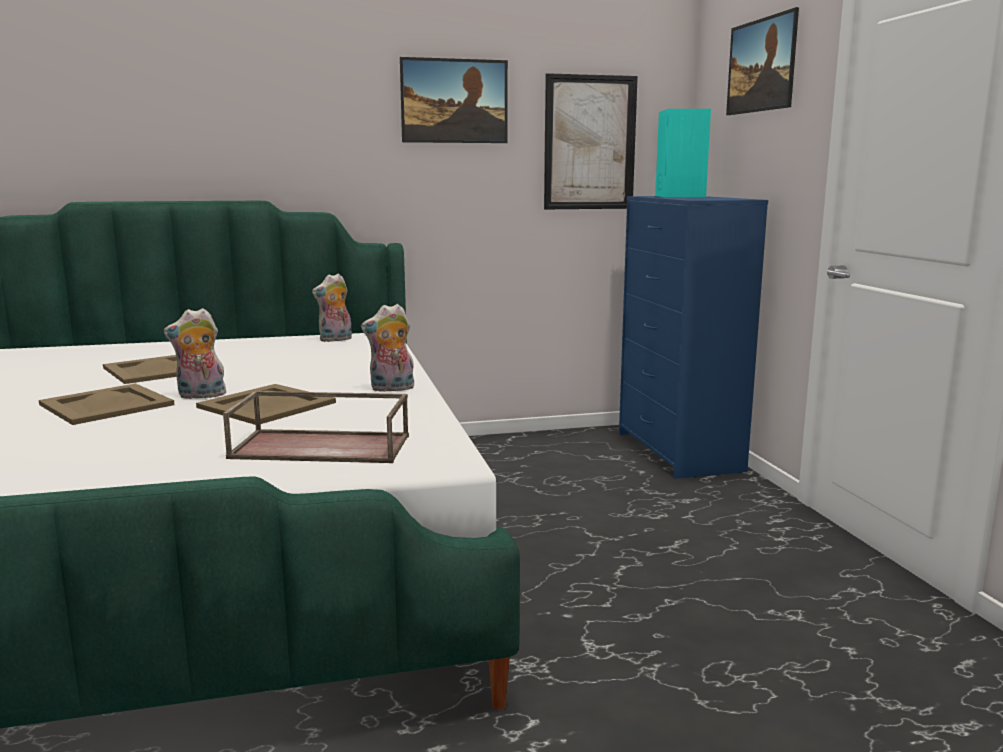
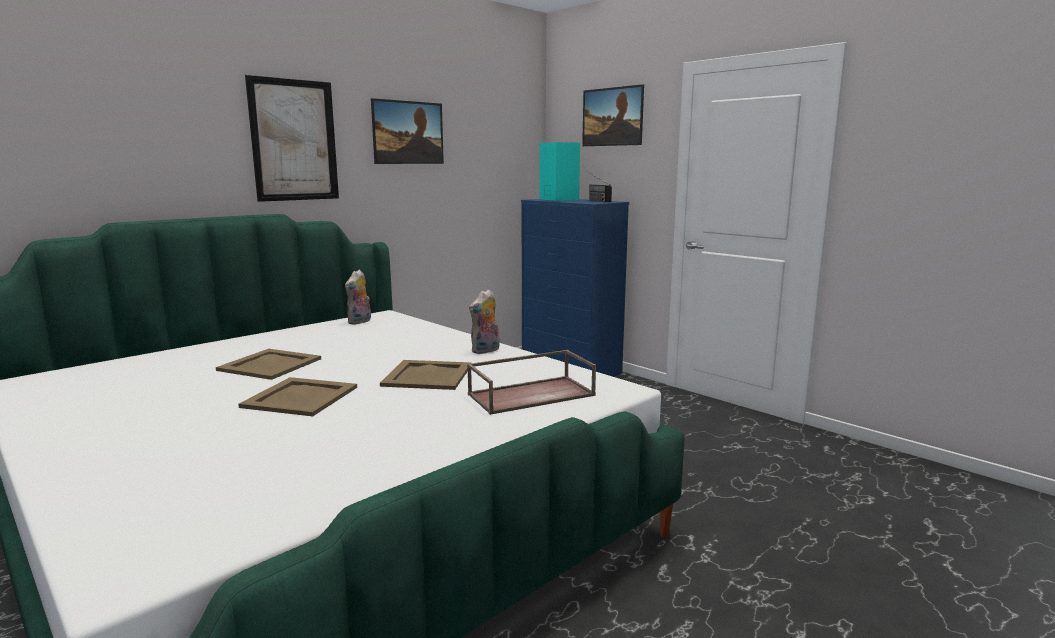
camera: 30 degrees left, 0 degrees up
plush toy [164,308,226,399] -> none
picture [544,73,638,209] -> picture moved to [245,75,339,202]
none -> radio [588,172,612,202]

